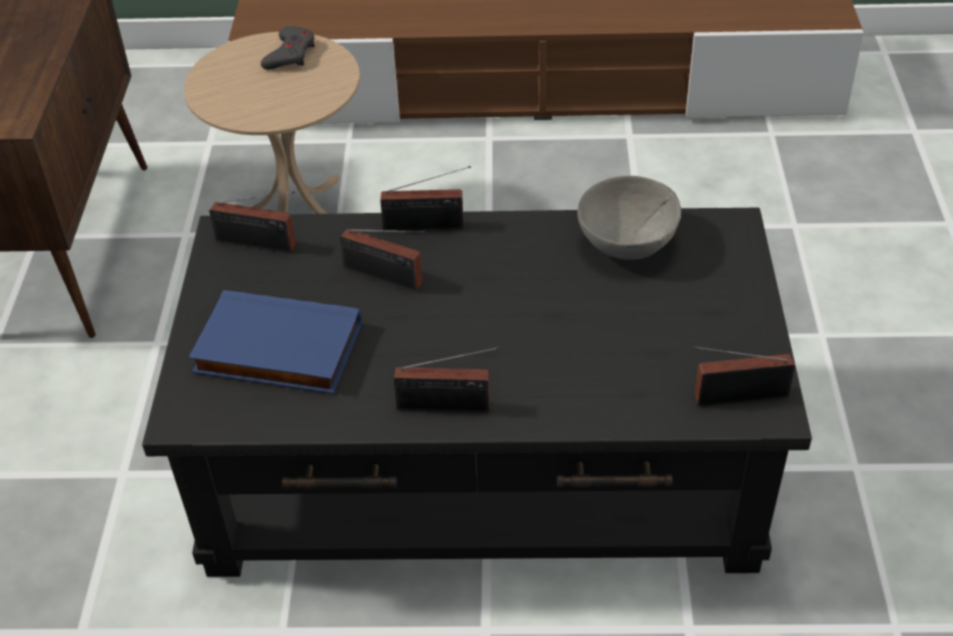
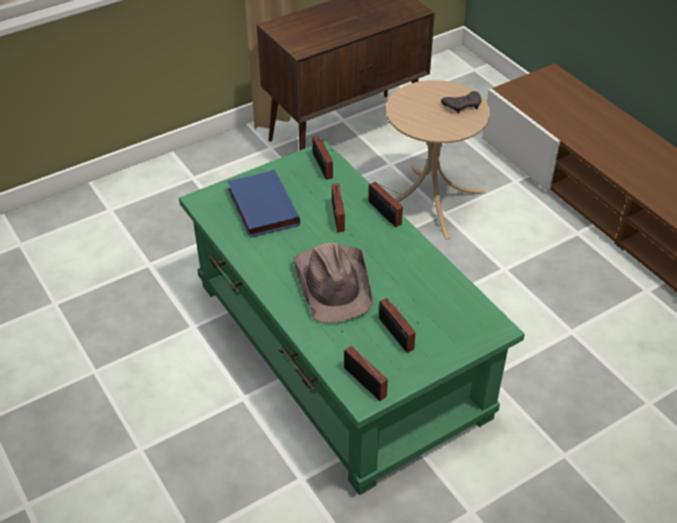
camera: 55 degrees right, 0 degrees up
black coffee table [142,207,812,577] -> green coffee table [179,141,525,495]
radio [394,347,500,413] -> radio moved to [379,298,419,353]
grey bowl [577,176,681,260] -> none
none -> brown hat [293,243,373,323]

